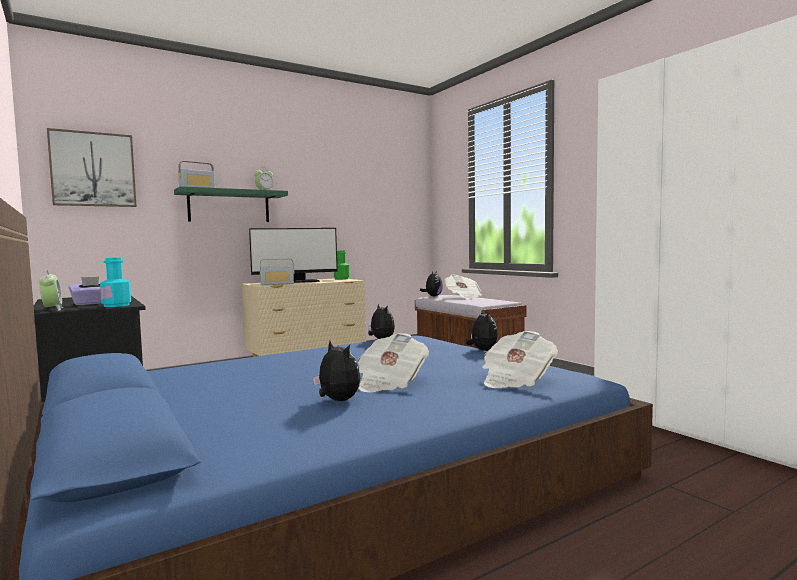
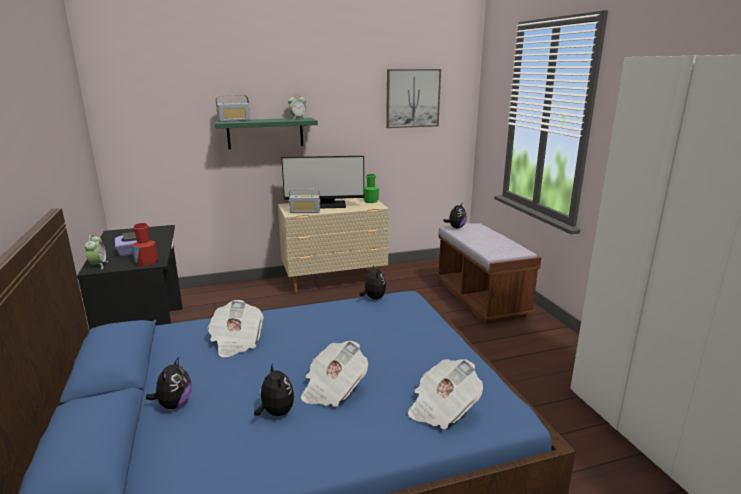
camera: 15 degrees right, 15 degrees up
picture [47,128,137,207] -> picture moved to [386,69,441,128]
turquoise bottle [100,258,131,307] -> red bottle [132,223,158,266]
newspaper [445,275,482,299] -> newspaper moved to [207,300,264,358]
plush toy [466,309,499,351] -> plush toy moved to [146,356,191,409]

